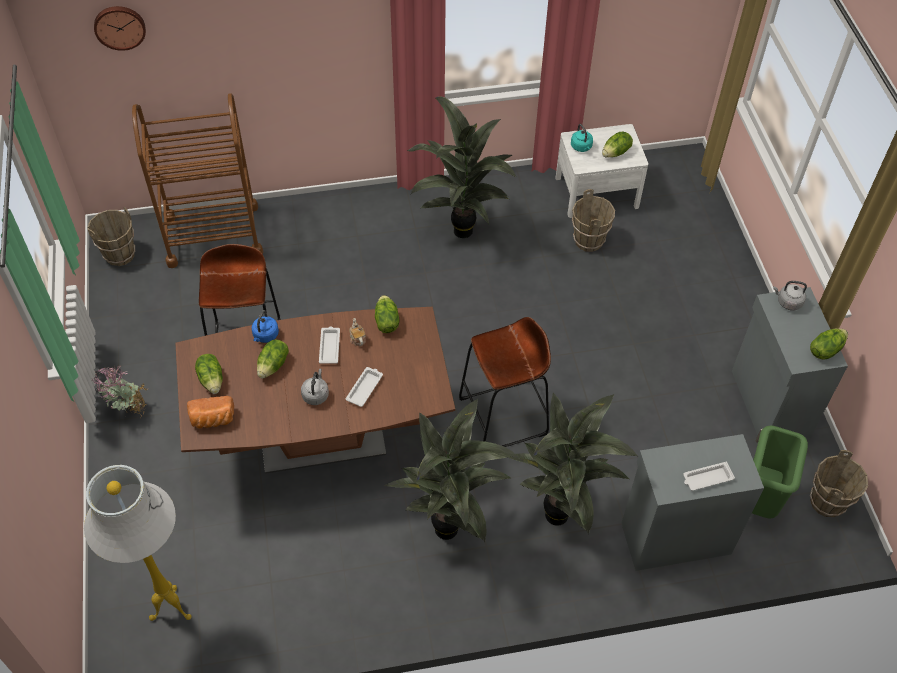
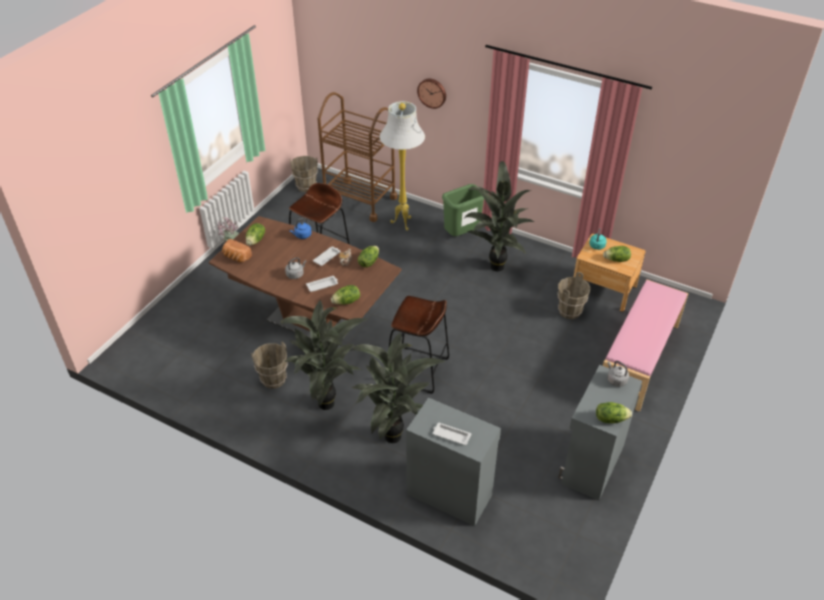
camera: 40 degrees right, 10 degrees down
white floor lamp [84,465,192,621] -> white floor lamp moved to [380,101,425,231]
wall clock [94,6,146,51] -> wall clock moved to [417,79,446,109]
lettuce [257,339,289,379] -> lettuce moved to [331,285,360,305]
white nightstand [555,124,648,218] -> brown nightstand [574,234,646,312]
green trash can [752,425,808,519] -> green trash can moved to [442,184,484,236]
brown bucket [810,450,868,517] -> brown bucket moved to [251,342,288,389]
none -> pink bench [603,279,689,412]

